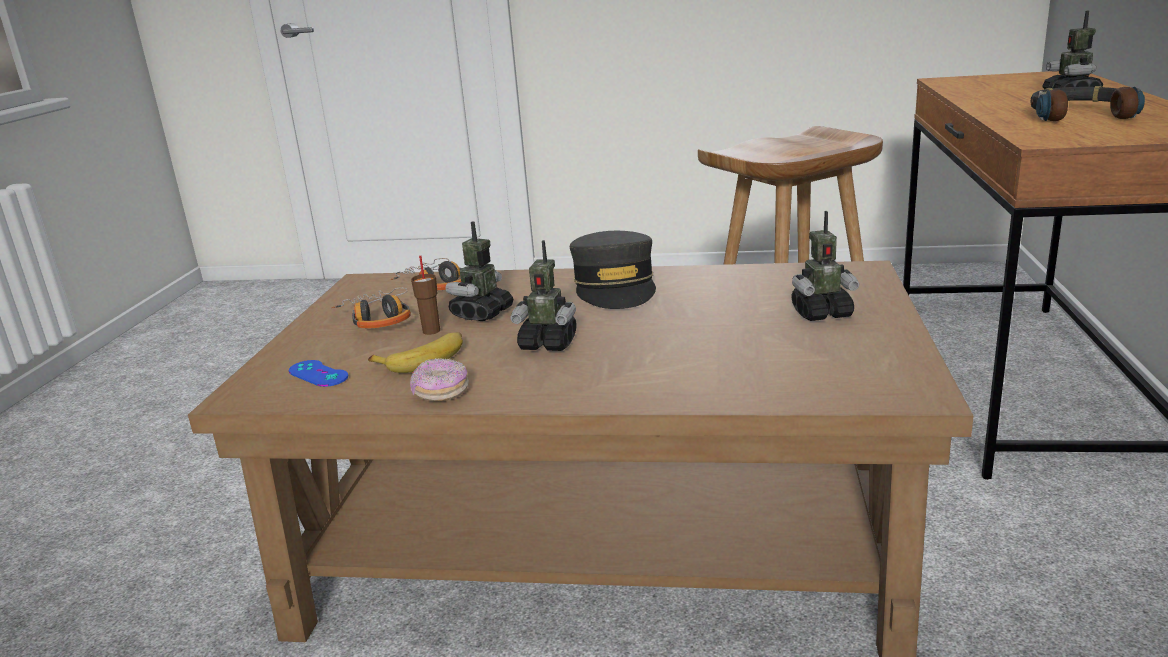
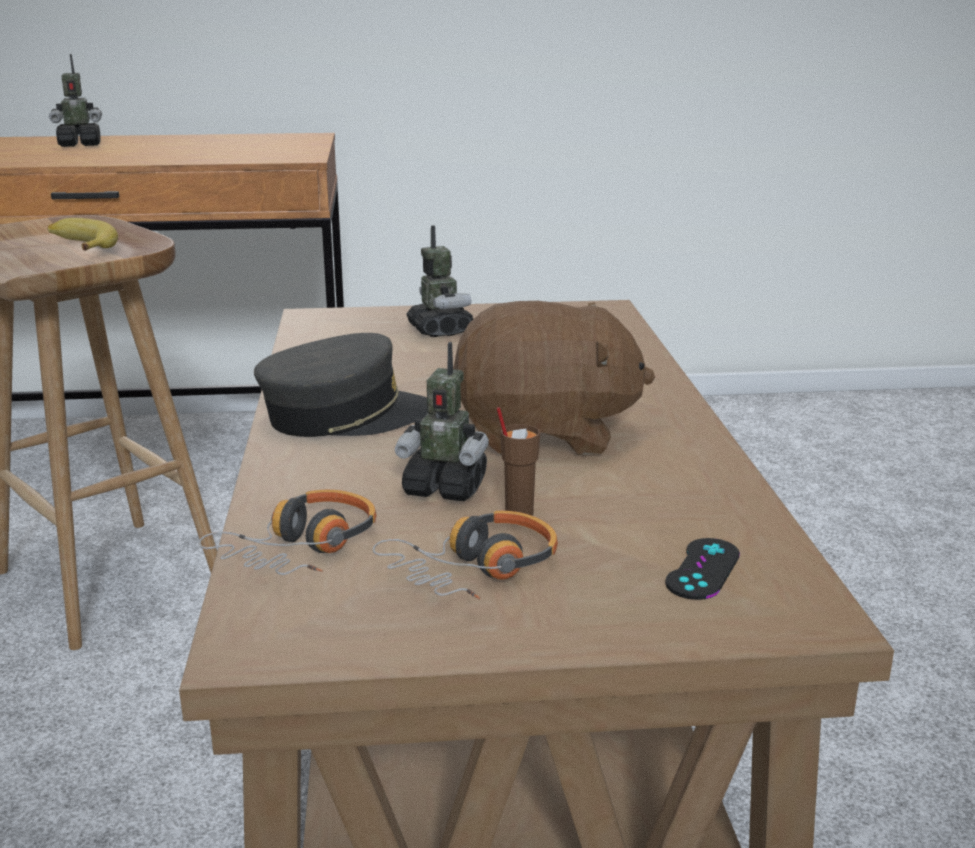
camera: 105 degrees left, 0 degrees up
blue game controller [289,360,348,387] -> black game controller [665,538,740,600]
banana [368,332,463,373] -> banana moved to [48,218,118,251]
donut [410,358,469,402] -> none
toy robot [510,240,576,351] -> brown plush toy [453,301,655,455]
headphones [1030,86,1145,121] -> none

